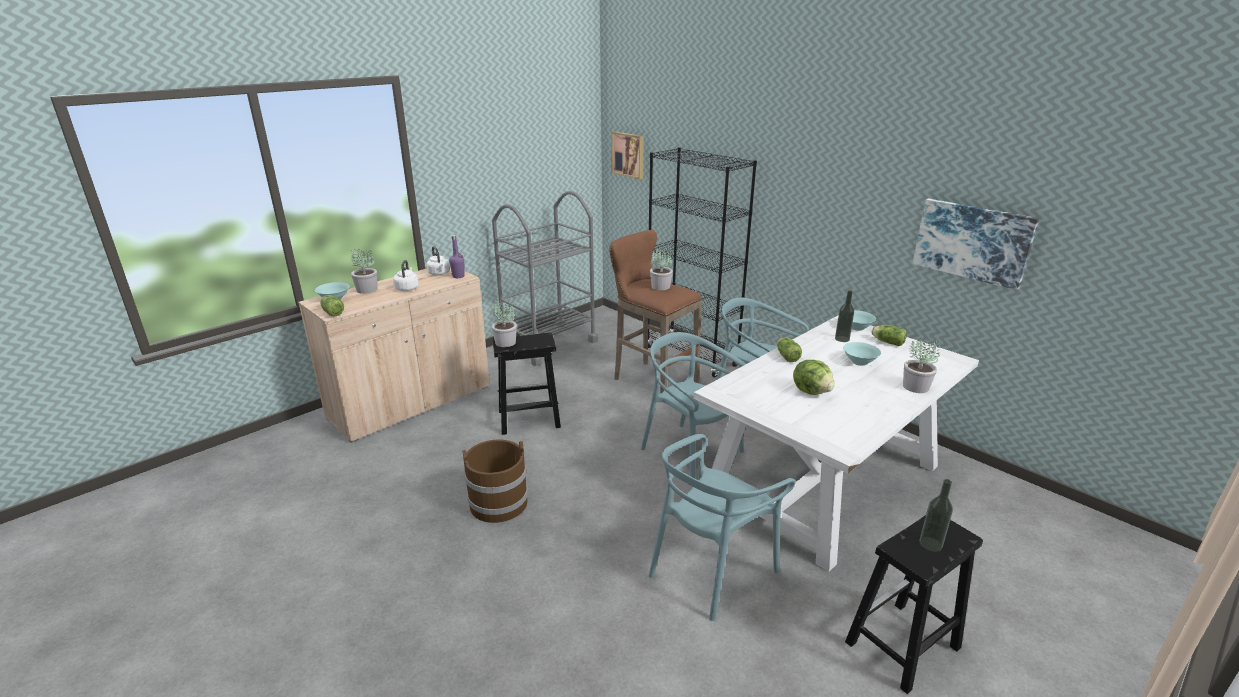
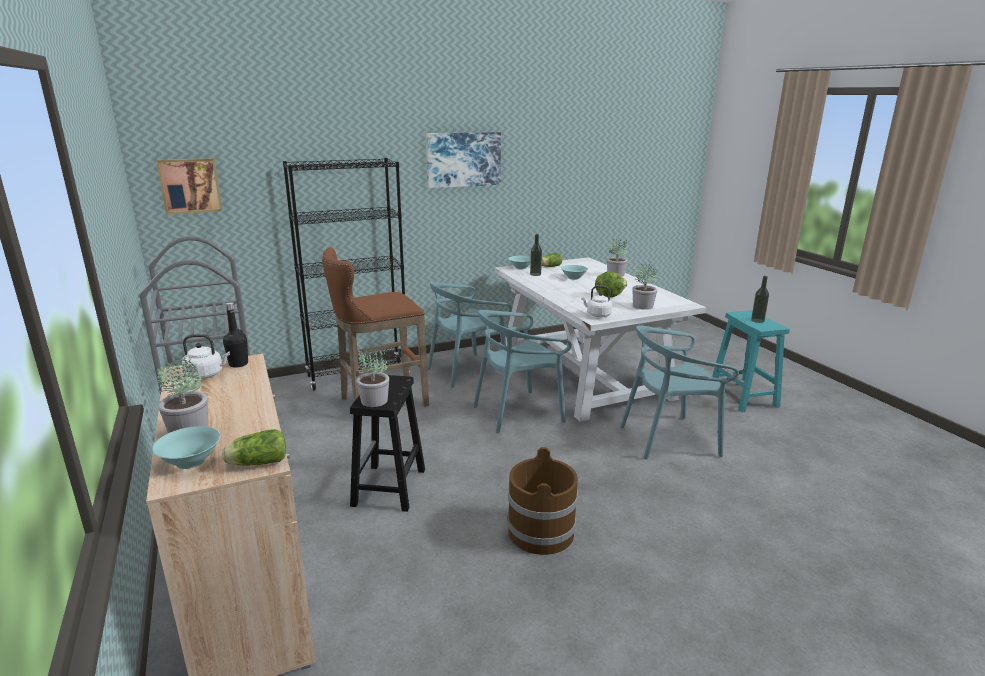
camera: 70 degrees left, 5 degrees down
white kettle [393,260,419,291] -> white kettle moved to [581,286,612,317]
purple bottle [449,235,465,278] -> black bottle [223,302,248,368]
turquoise chair [649,434,796,621] -> turquoise chair turned 105 degrees clockwise [620,326,739,459]
potted plant [650,247,673,290] -> potted plant moved to [632,262,657,310]
lettuce [777,338,802,362] -> none
black stool [845,515,983,694] -> turquoise stool [712,310,790,412]
picture [913,198,1039,290] -> picture moved to [426,132,501,188]

